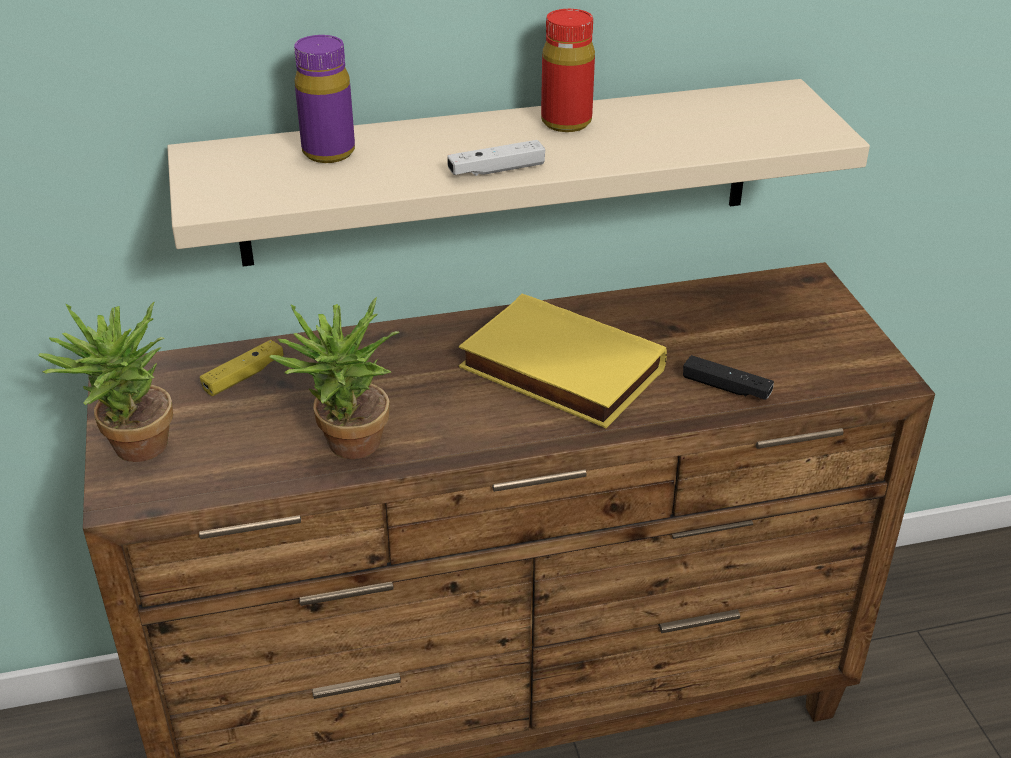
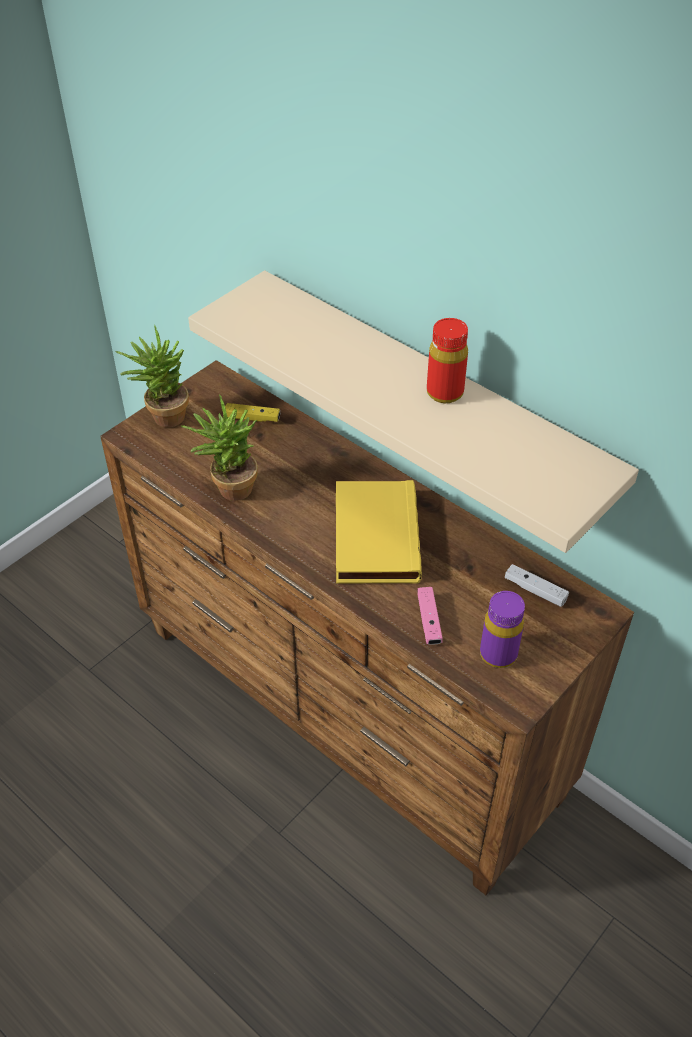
camera: 55 degrees right, 10 degrees up
purple bottle [294,35,355,163] -> purple bottle moved to [480,591,525,668]
white game controller [447,140,546,176] -> white game controller moved to [505,564,569,607]
black game controller [683,355,774,400] -> pink game controller [417,587,443,645]

